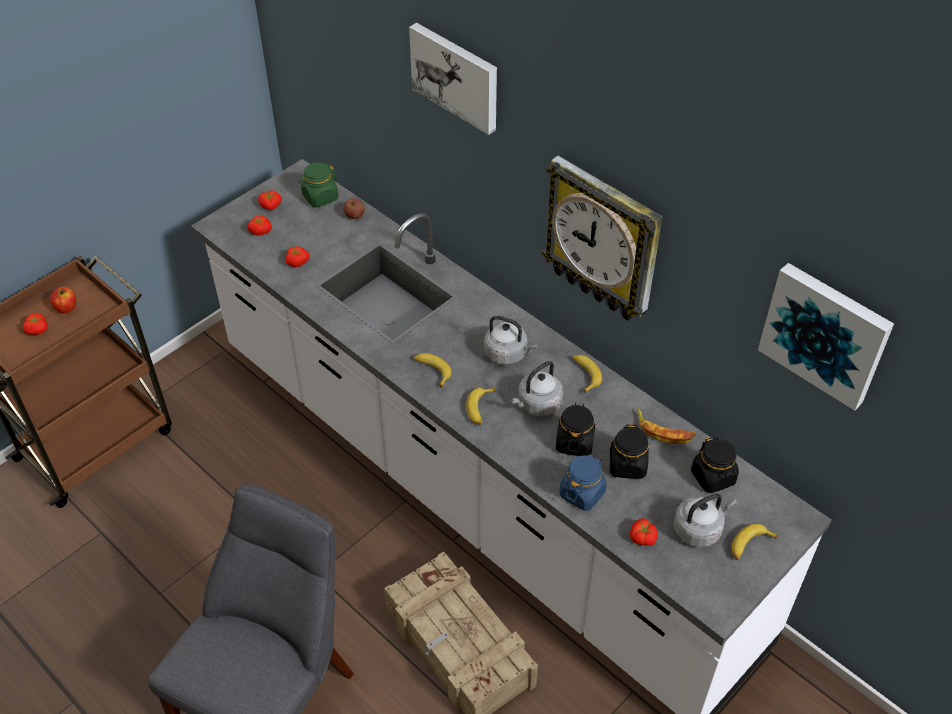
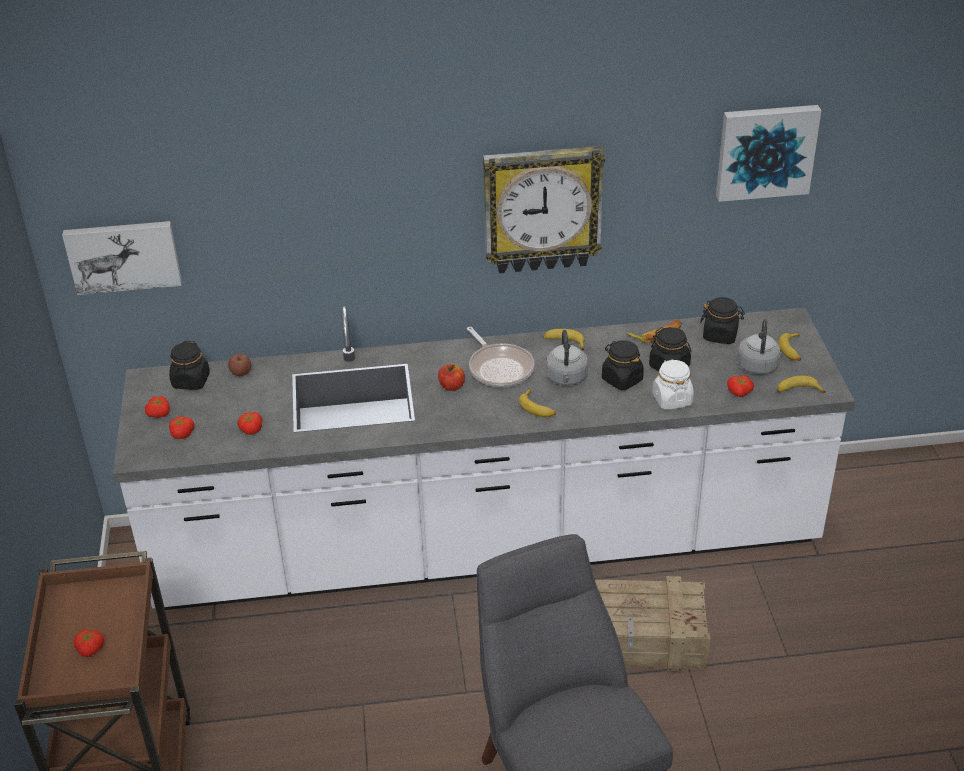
camera: 50 degrees left, 10 degrees down
apple [50,287,76,313] -> apple moved to [438,364,465,391]
green jar [298,162,338,208] -> black jar [169,341,210,390]
picture [409,23,497,135] -> picture moved to [62,221,182,295]
banana [414,353,452,388] -> banana moved to [777,376,826,393]
grey kettle [484,316,537,365] -> frying pan [467,327,535,387]
blue jar [559,455,607,511] -> white jar [652,359,694,410]

